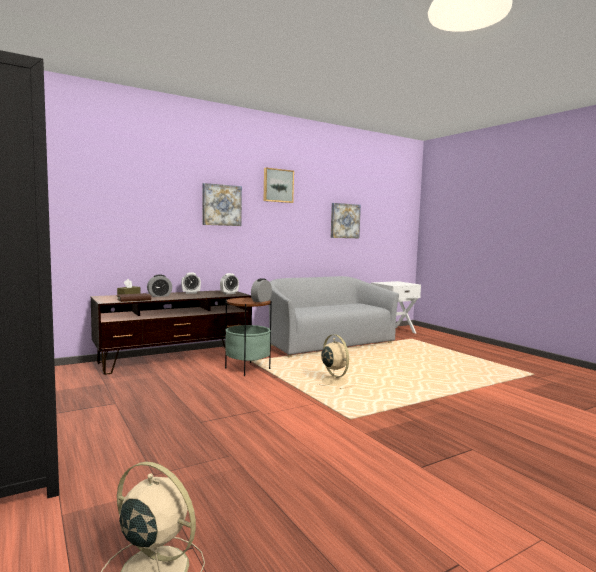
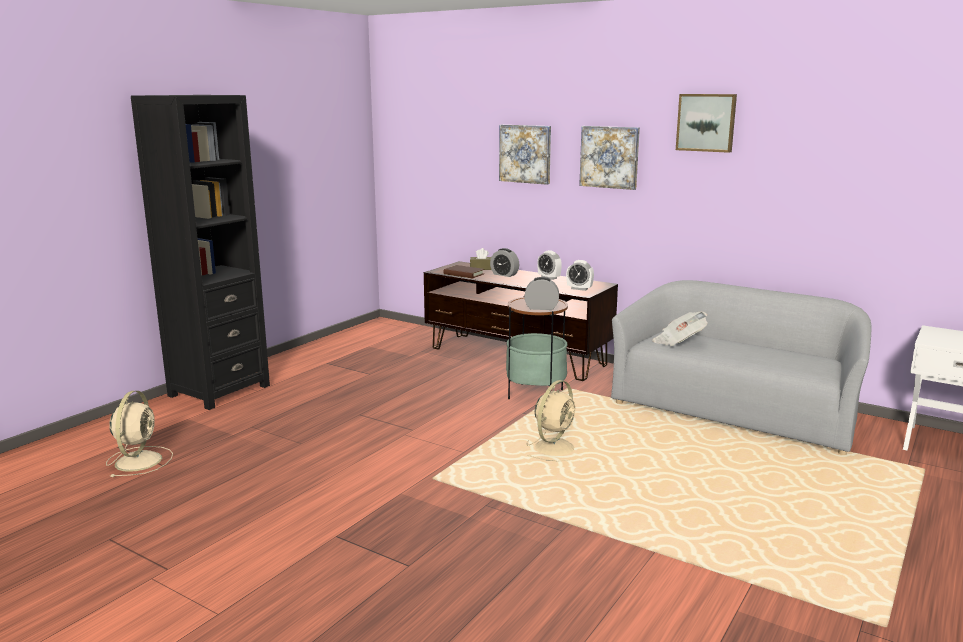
camera: 65 degrees right, 10 degrees up
picture [331,203,361,238] -> picture moved to [499,125,551,185]
none -> newspaper [652,312,708,346]

